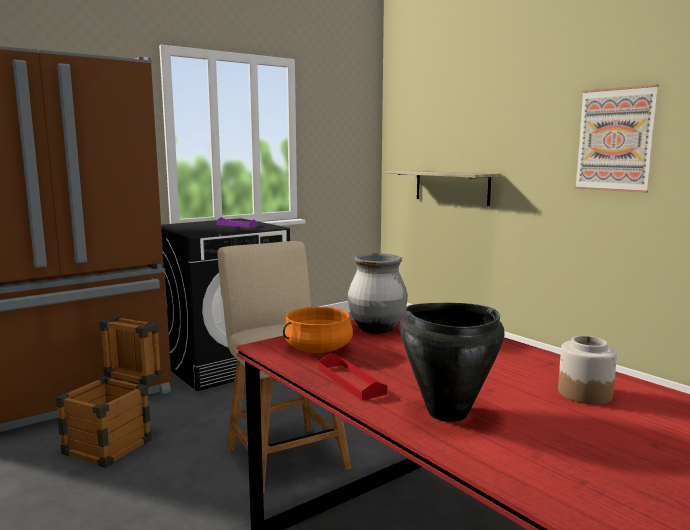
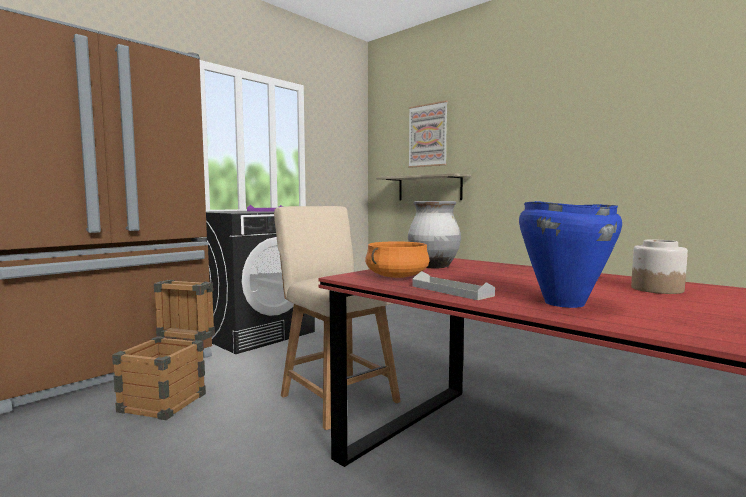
camera: 10 degrees left, 5 degrees down
red tray [318,353,387,401] -> grey tray [412,271,495,300]
black cooking pot [399,303,505,422] -> blue cooking pot [519,201,622,308]
picture [575,84,659,193] -> picture moved to [408,101,448,168]

